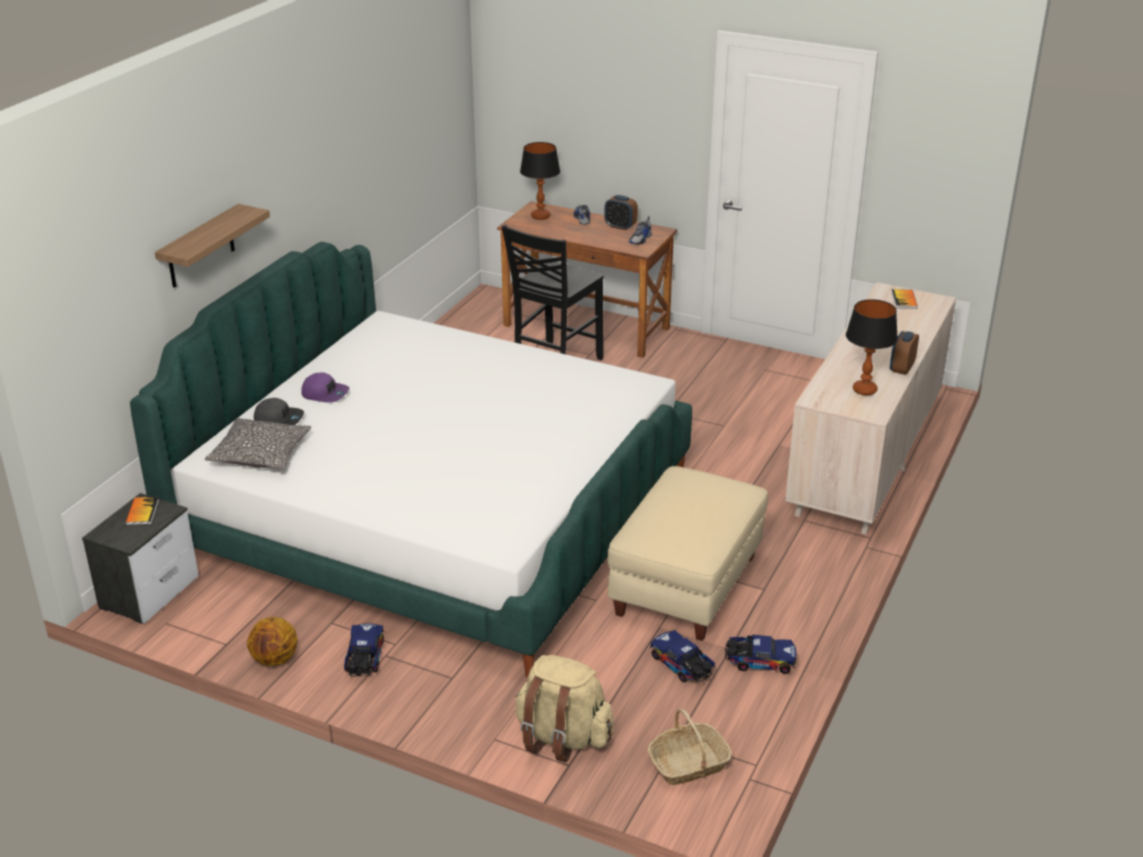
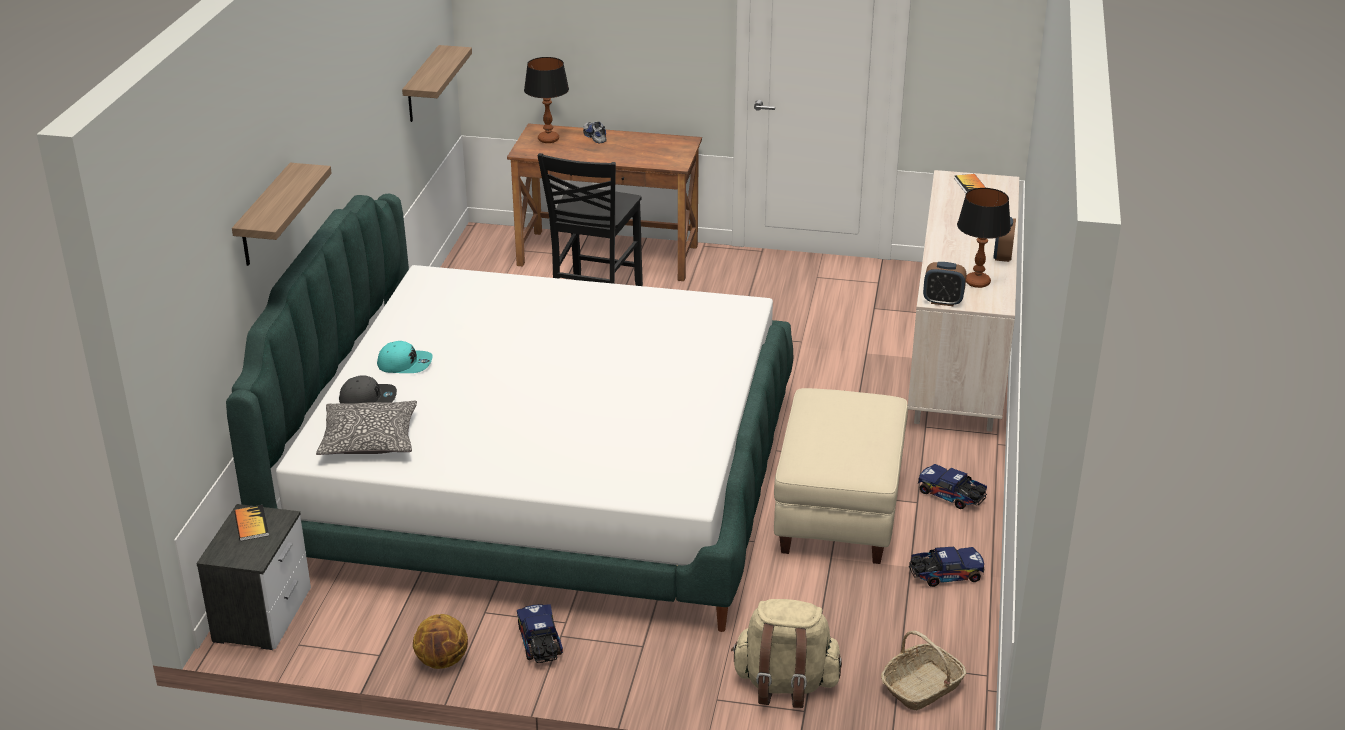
camera: 15 degrees left, 0 degrees up
purple cap [301,373,349,403] -> turquoise cap [377,341,433,373]
alarm clock [605,195,638,230] -> alarm clock moved to [923,262,966,306]
shoe [629,216,652,245] -> none
toy truck [650,630,715,682] -> toy truck moved to [918,464,987,509]
none -> shelf [402,45,472,122]

